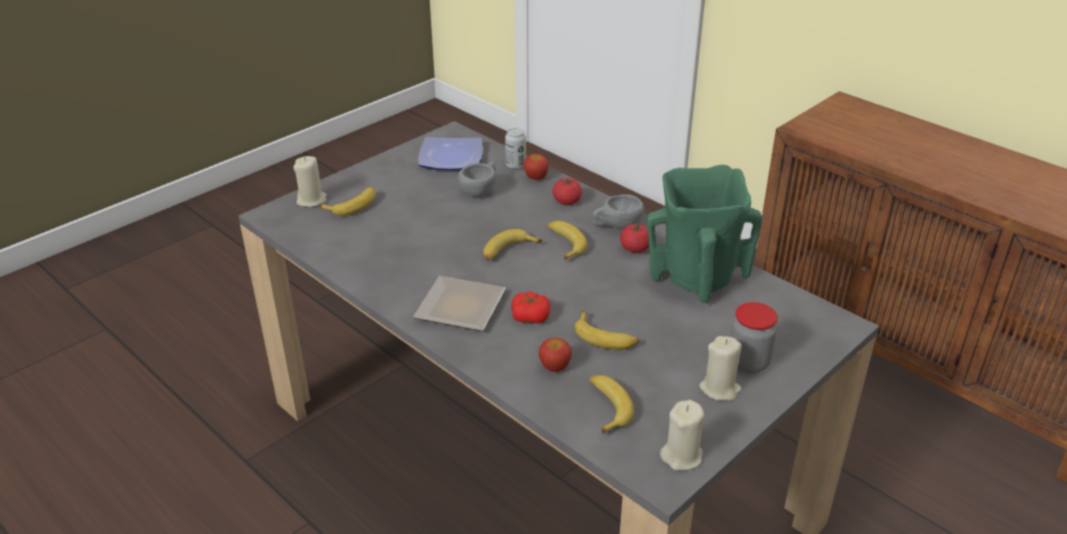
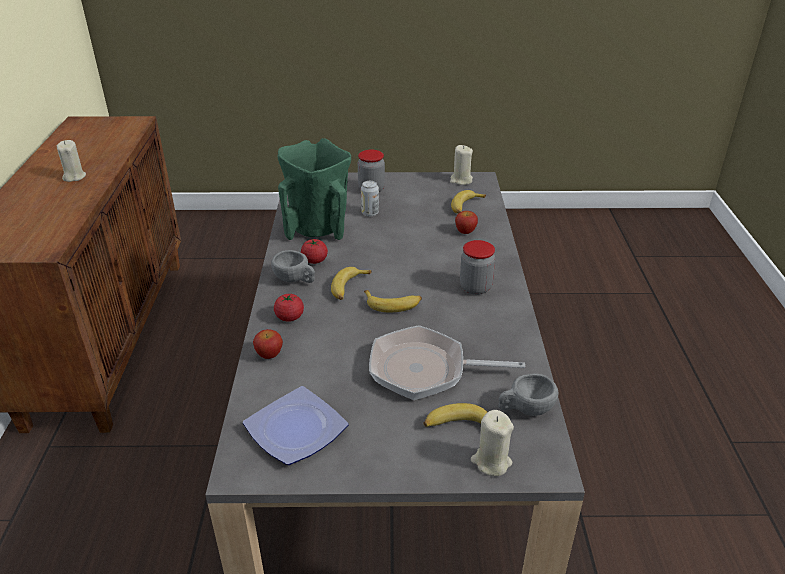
camera: 135 degrees left, 0 degrees up
plate [413,276,506,331] -> jar [460,240,495,295]
grey cup [458,162,496,197] -> grey cup moved to [498,374,558,416]
can [505,128,526,169] -> can moved to [361,181,379,216]
tomato [511,292,550,323] -> none
banana [575,311,639,350] -> none
beige candle [699,336,742,401] -> beige candle moved to [57,140,86,182]
none -> frying pan [369,325,525,400]

